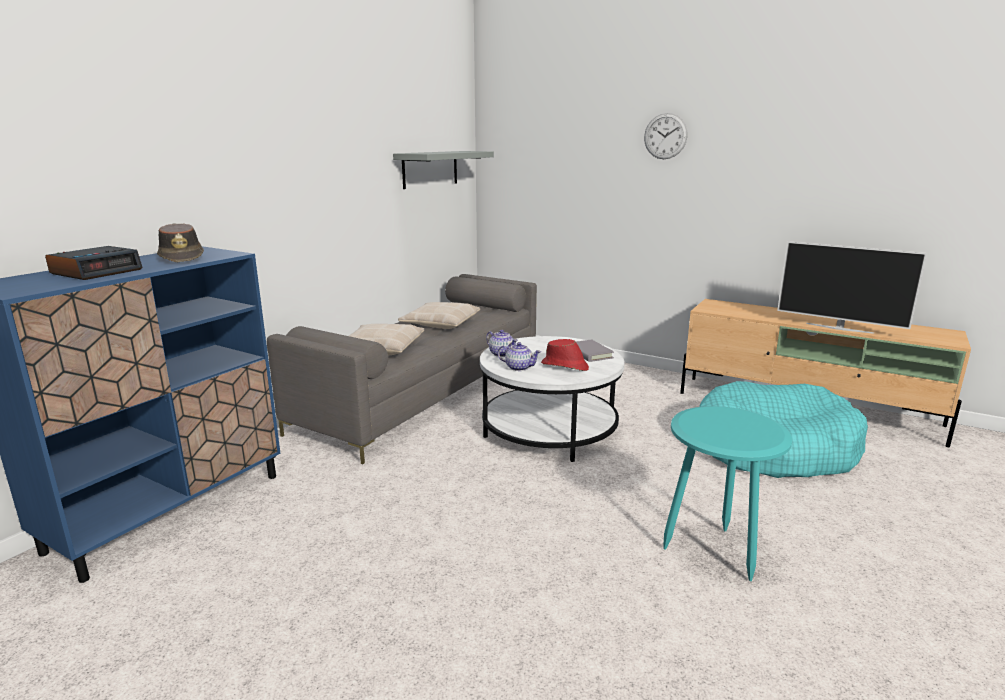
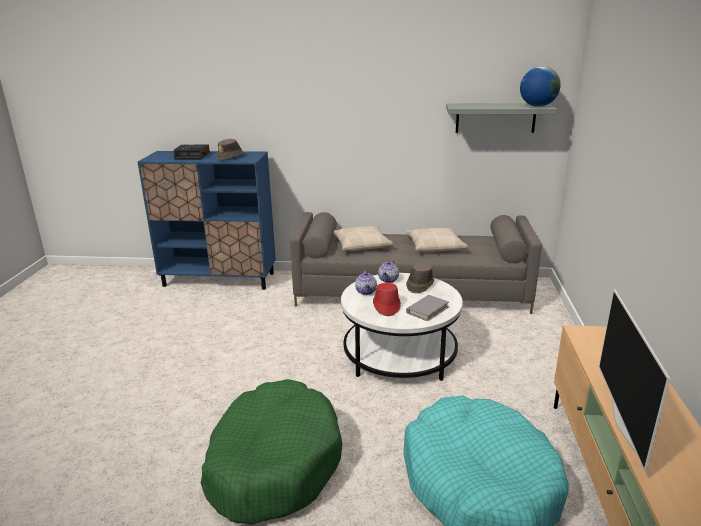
camera: 65 degrees right, 5 degrees up
wall clock [644,113,688,159] -> none
turquoise side table [663,406,792,581] -> green dog bed [201,379,343,524]
none -> brown hat [406,264,434,293]
none -> globe [520,66,561,107]

